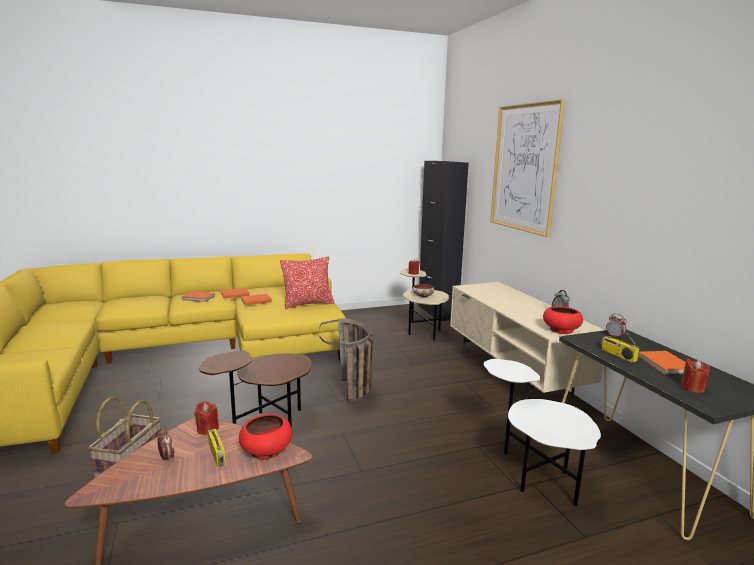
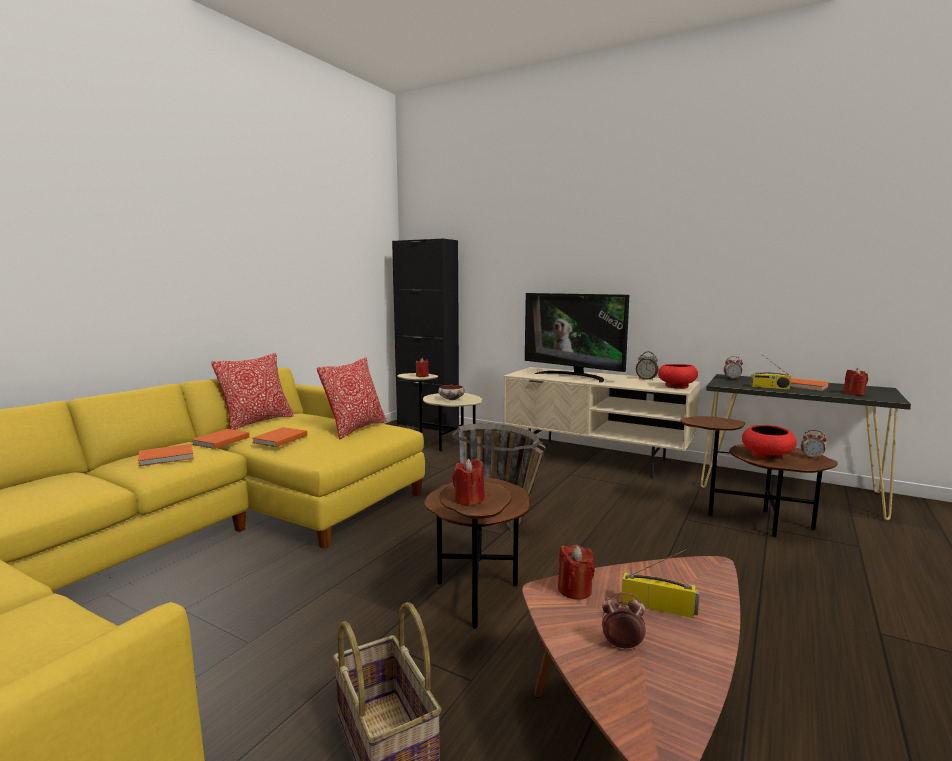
camera: 40 degrees left, 5 degrees down
red bowl [239,414,293,460] -> red bowl moved to [742,425,797,460]
white side table [483,359,601,506] -> brown side table [680,416,838,537]
picture [490,99,565,237] -> none
none -> pillow [211,353,294,430]
none -> red candle [452,458,485,506]
none -> television [525,293,629,383]
none -> alarm clock [801,430,827,460]

